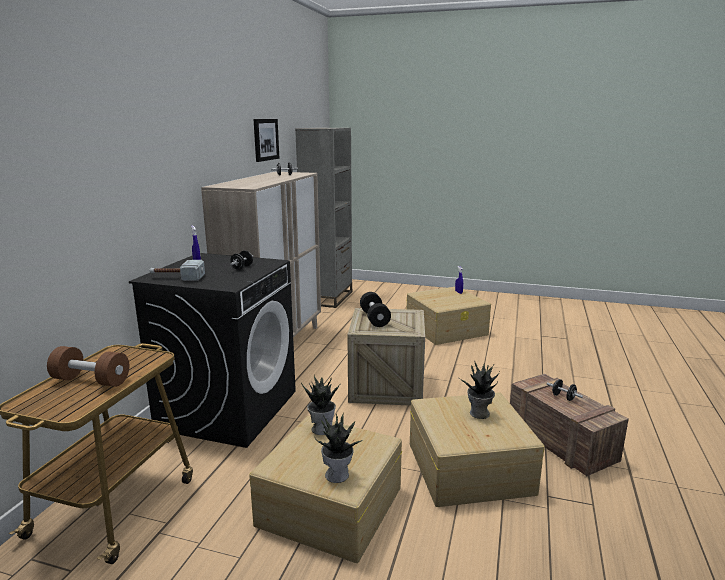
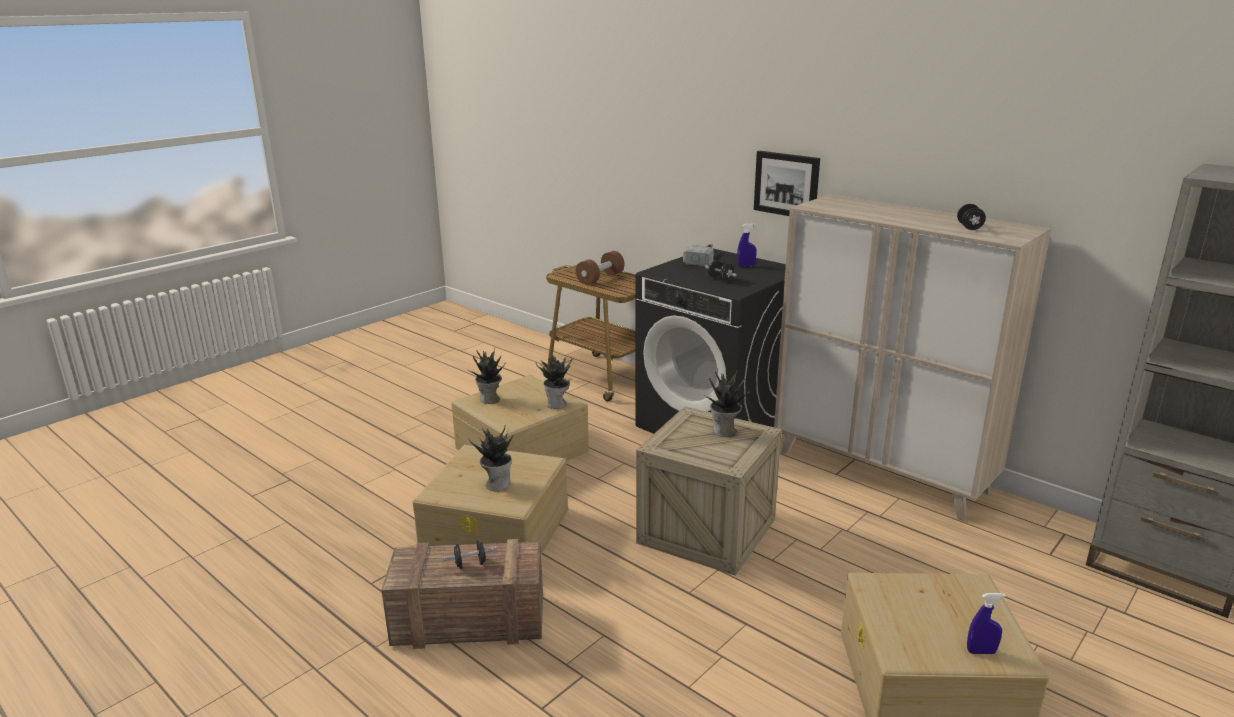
camera: 115 degrees right, 5 degrees up
picture [254,119,279,162] -> picture moved to [754,151,820,216]
black dumbbell [360,292,391,327] -> potted plant [704,371,750,437]

